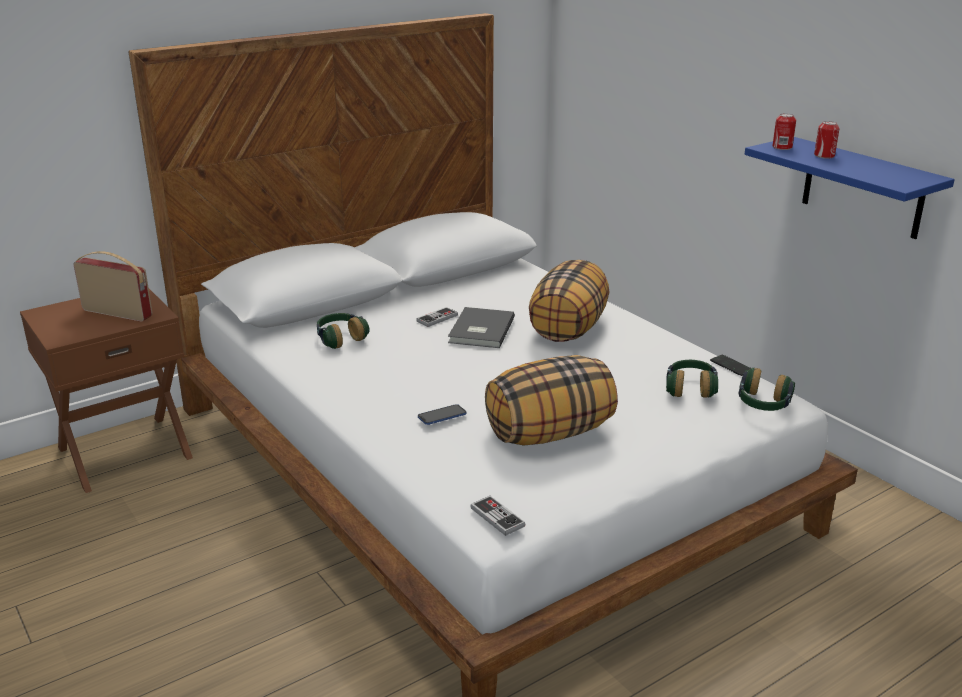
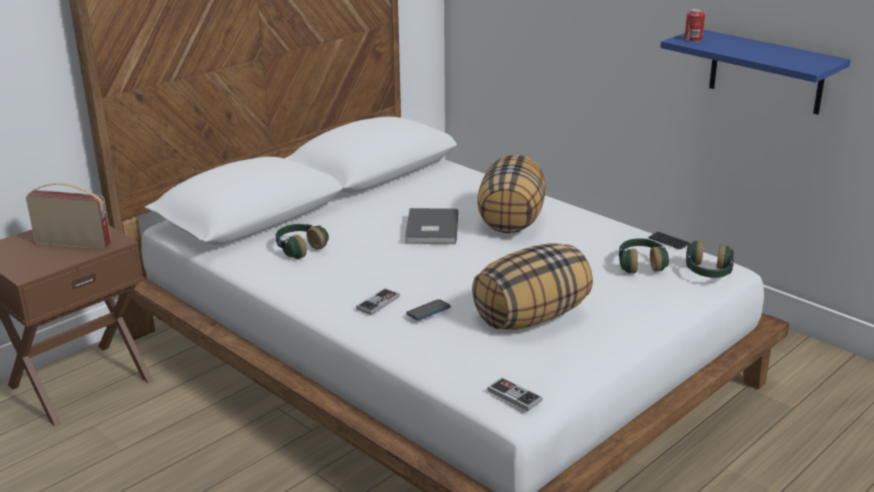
camera: 10 degrees left, 0 degrees up
game controller [416,307,458,327] -> game controller moved to [356,288,400,315]
can [814,121,839,159] -> none

